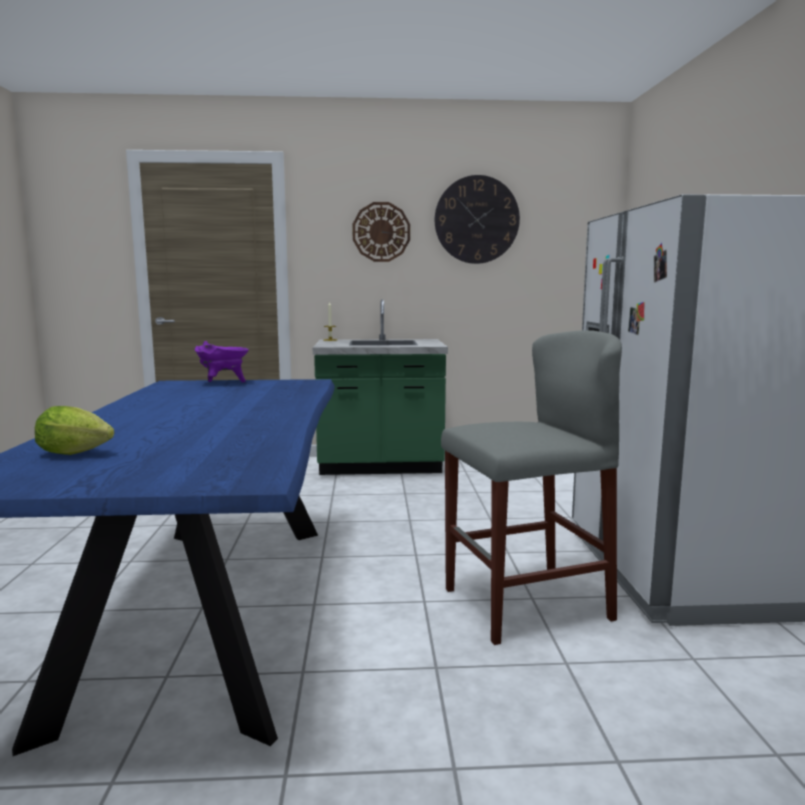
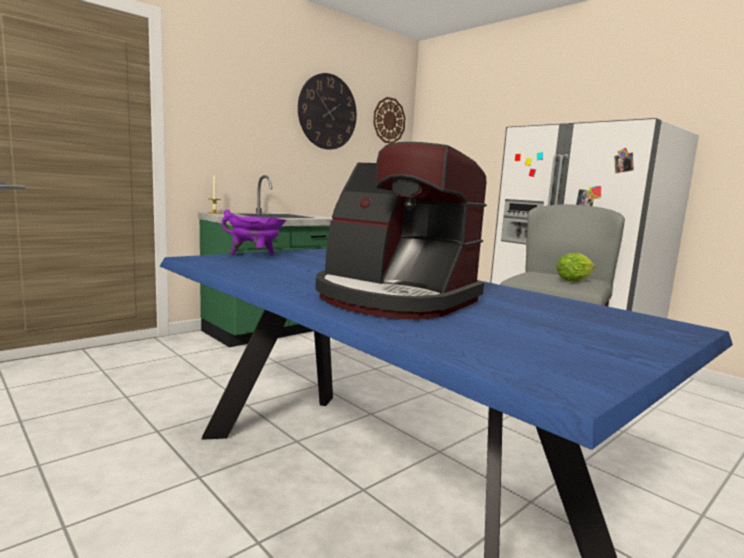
camera: 40 degrees left, 0 degrees up
lettuce [35,406,114,455] -> lettuce moved to [556,253,595,281]
wall clock [352,202,410,262] -> wall clock moved to [373,97,405,143]
none -> coffee machine [315,142,487,320]

